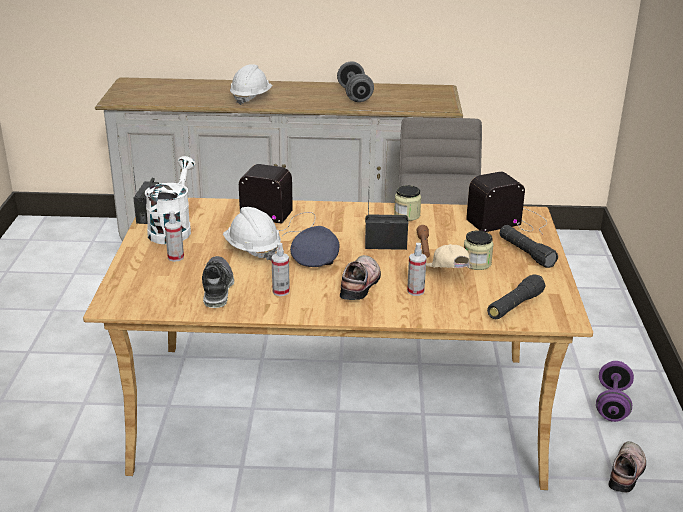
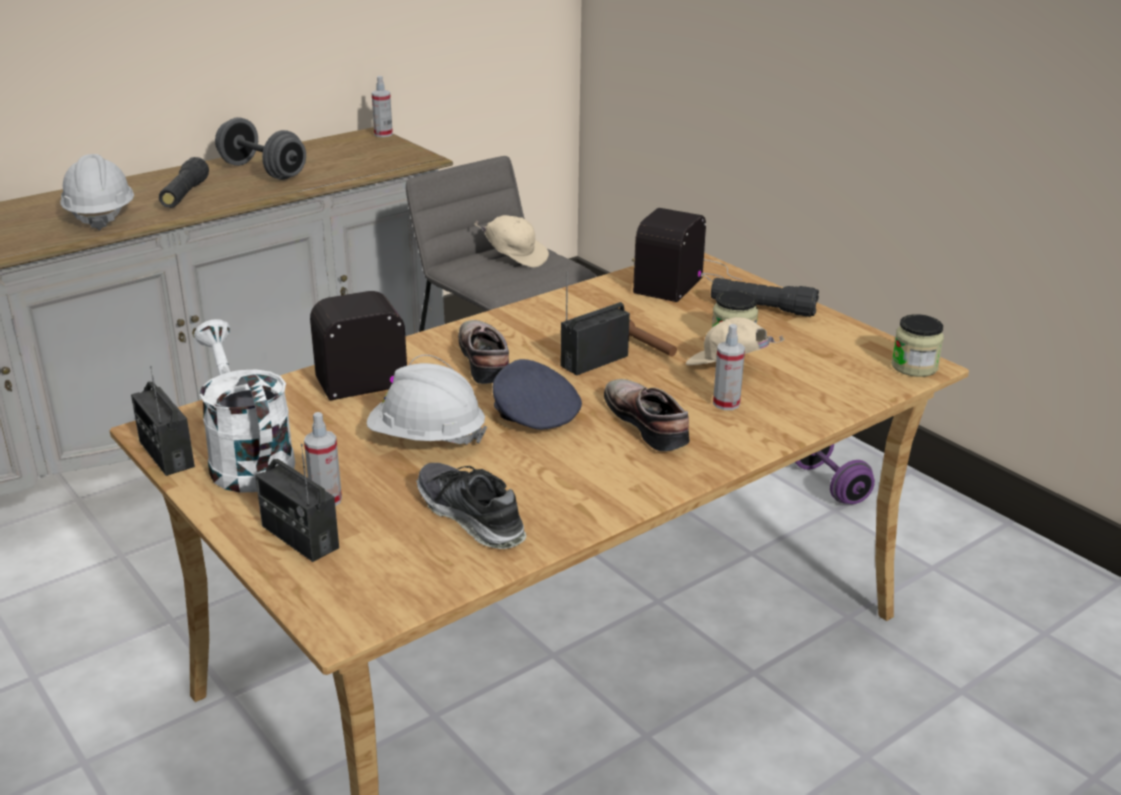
camera: 40 degrees left, 0 degrees up
spray bottle [272,243,290,296] -> spray bottle moved to [372,76,393,137]
jar [394,185,421,221] -> jar moved to [891,314,944,377]
black flashlight [487,274,545,319] -> black flashlight moved to [159,157,209,208]
shoe [609,441,646,492] -> shoe moved to [458,320,509,384]
none -> radio [255,444,339,562]
none -> beige cap [474,215,549,267]

